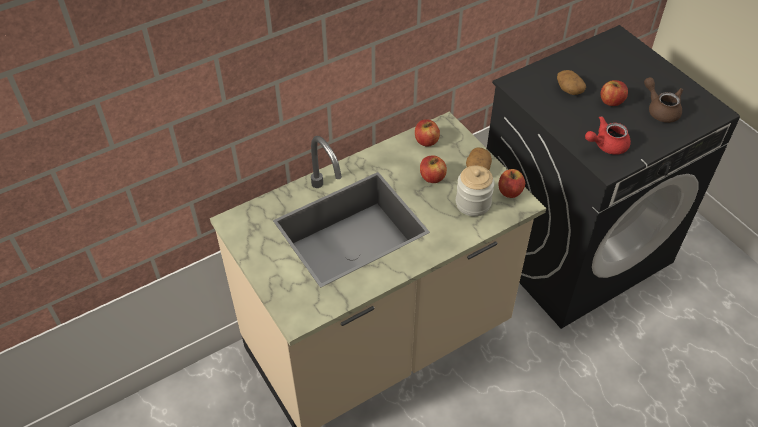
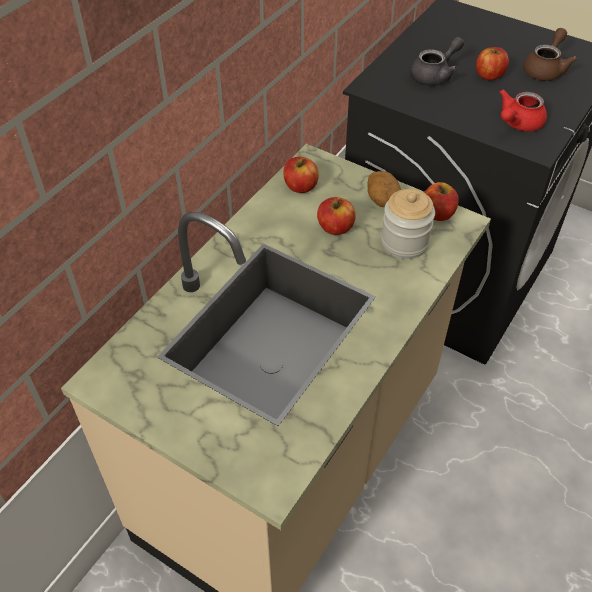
camera: 25 degrees left, 0 degrees up
potato [557,70,586,95] -> grey teapot [410,37,464,86]
brown teapot [644,77,683,123] -> brown teapot turned 90 degrees clockwise [523,28,578,81]

